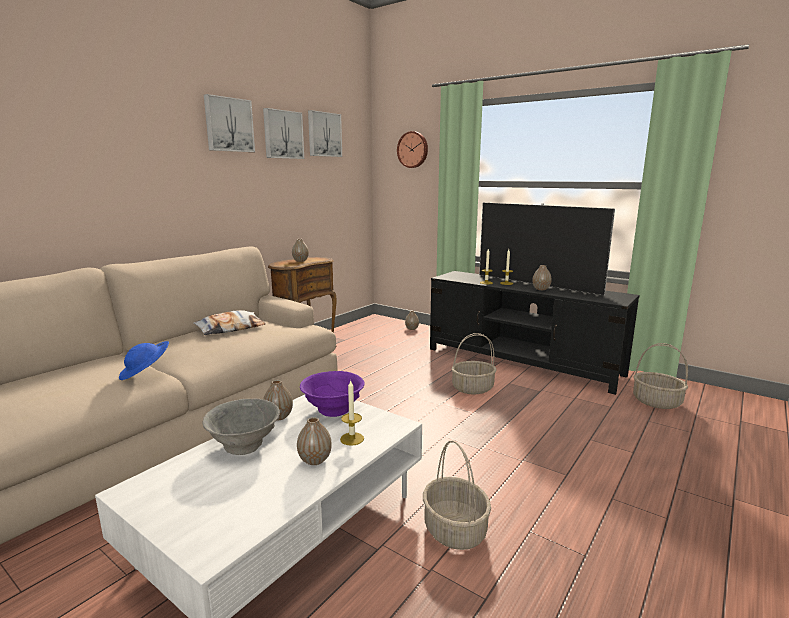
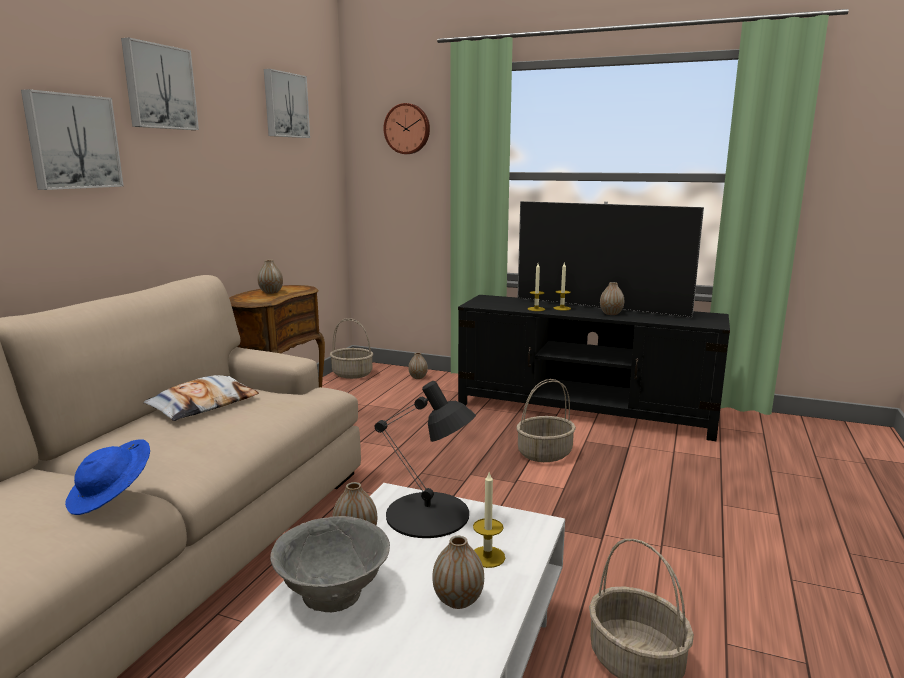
camera: 15 degrees left, 0 degrees up
picture [263,108,304,159] -> picture moved to [21,89,124,190]
purple bowl [300,371,365,417] -> black table lamp [375,381,476,538]
basket [633,343,688,409] -> basket moved to [330,318,373,379]

